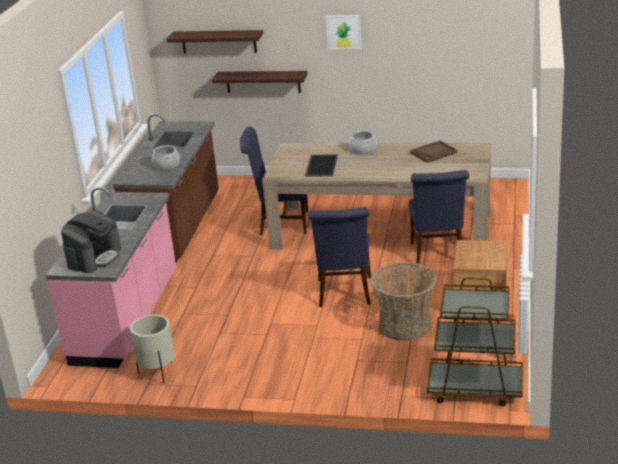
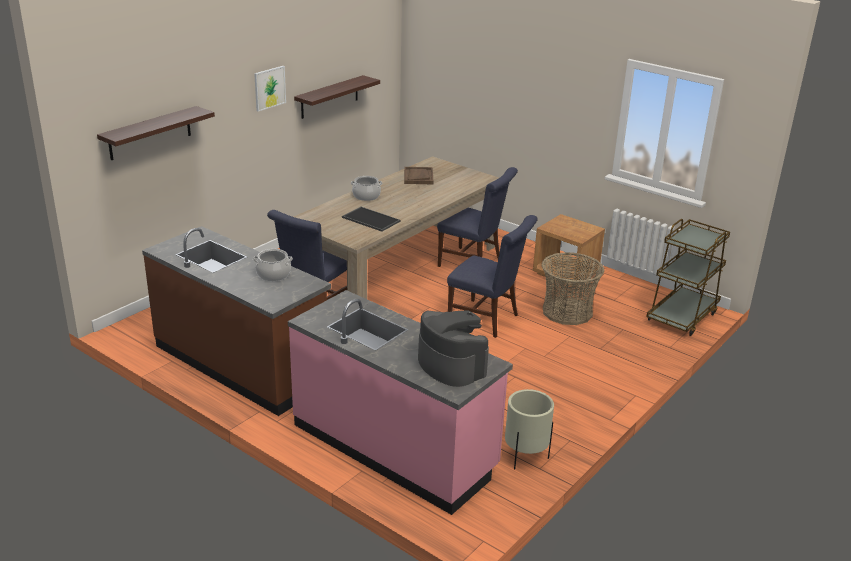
camera: 65 degrees left, 0 degrees up
shelf [212,71,308,93] -> shelf moved to [294,75,380,119]

